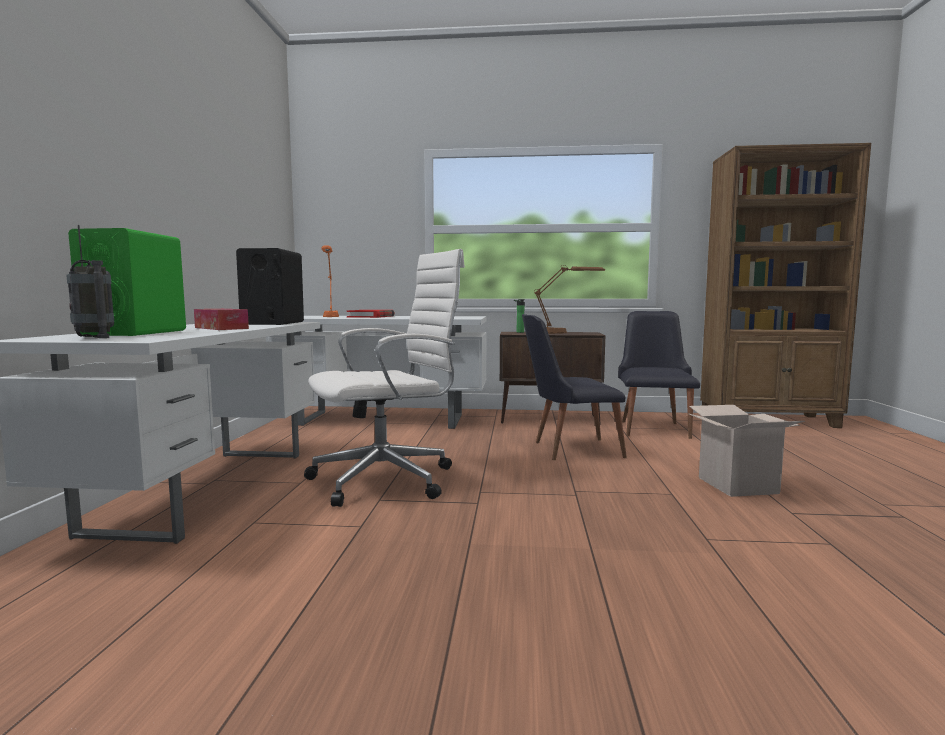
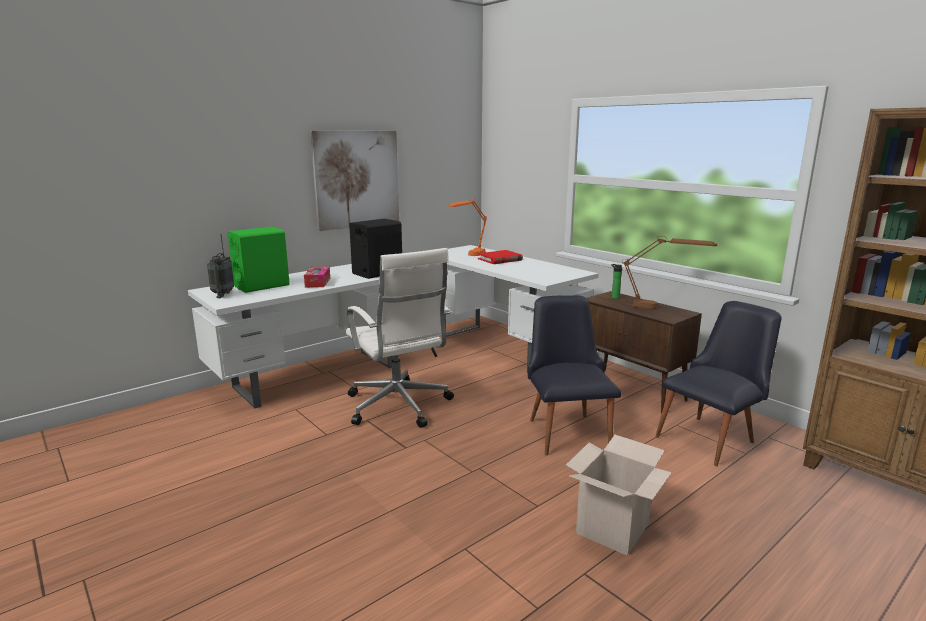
camera: 45 degrees right, 10 degrees up
white office chair [304,249,465,507] -> white office chair turned 45 degrees clockwise [346,248,454,428]
black chair [522,314,627,460] -> black chair turned 45 degrees clockwise [528,295,622,455]
none -> picture [310,131,399,231]

